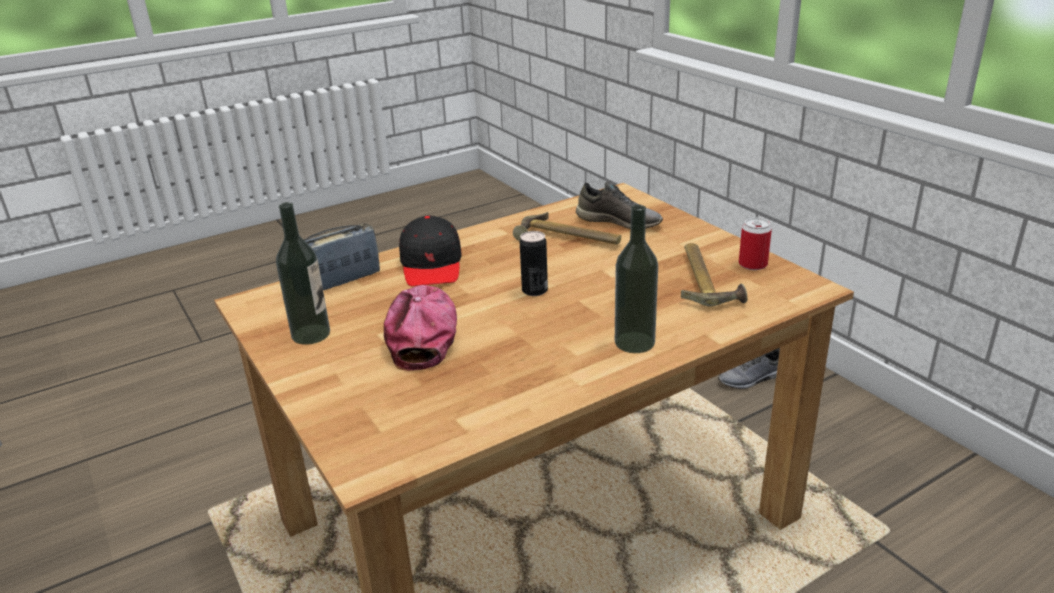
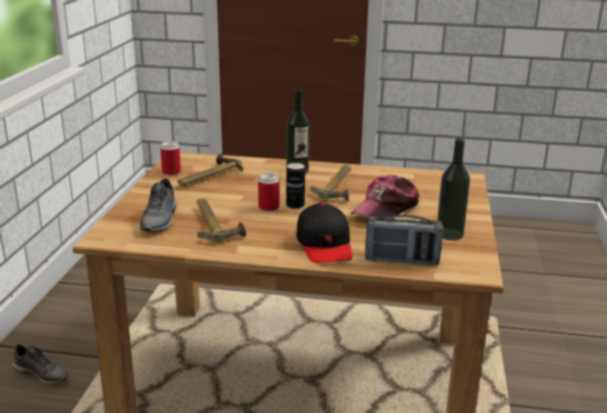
camera: 140 degrees left, 5 degrees down
black cap [399,215,462,286] -> black cap turned 135 degrees clockwise [296,203,352,263]
grey shoe [576,181,663,229] -> grey shoe turned 150 degrees counterclockwise [140,179,177,231]
none -> can [258,173,279,211]
none -> hammer [310,165,351,201]

